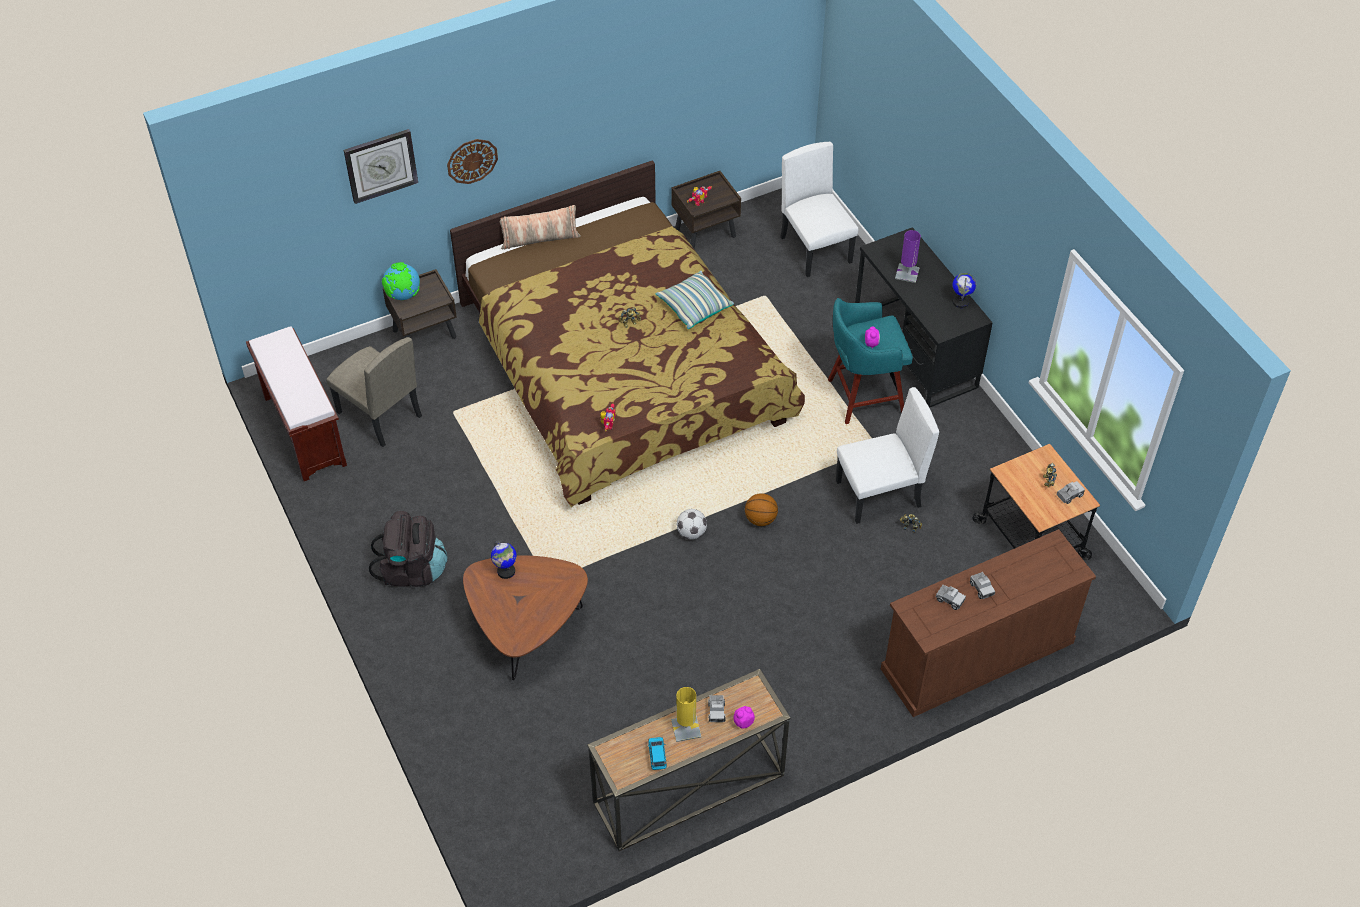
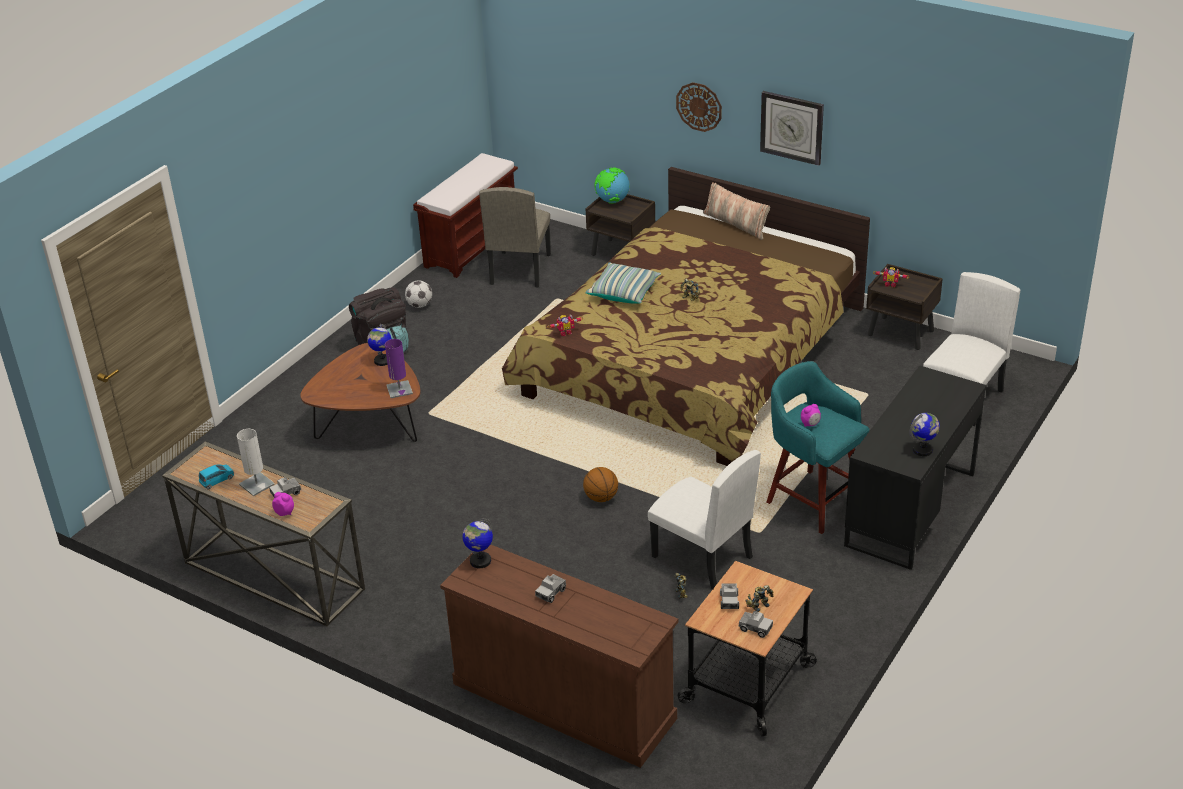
camera: 60 degrees right, 15 degrees down
wall clock [344,129,418,204] -> wall clock moved to [760,91,824,166]
pillow [656,271,734,329] -> pillow moved to [585,262,661,304]
yellow table lamp [671,687,701,742] -> white table lamp [237,429,275,496]
football [677,509,707,539] -> football moved to [405,281,432,308]
purple table lamp [895,230,921,283] -> purple table lamp moved to [385,339,413,398]
toy truck [936,585,966,610] -> toy truck moved to [720,583,739,609]
none -> globe [462,518,493,568]

